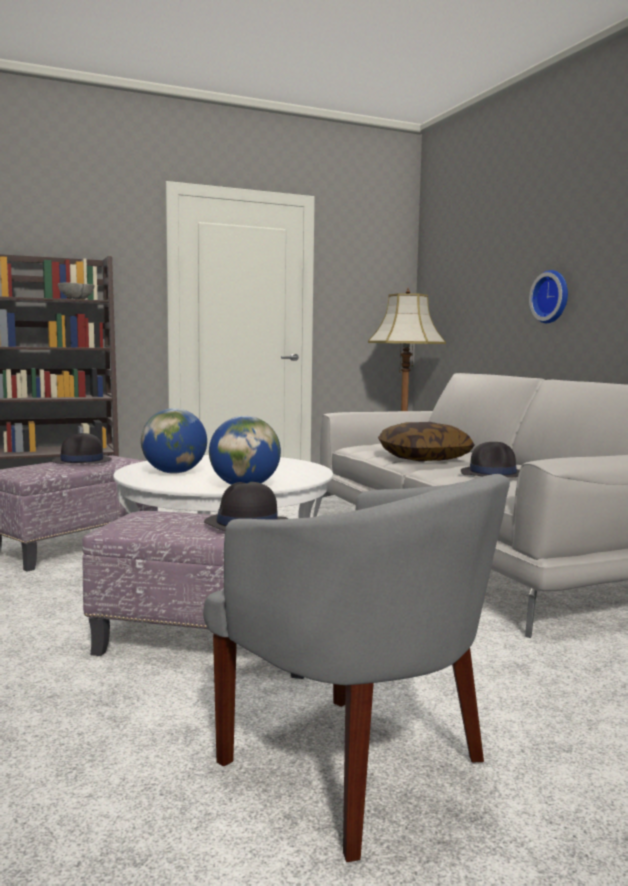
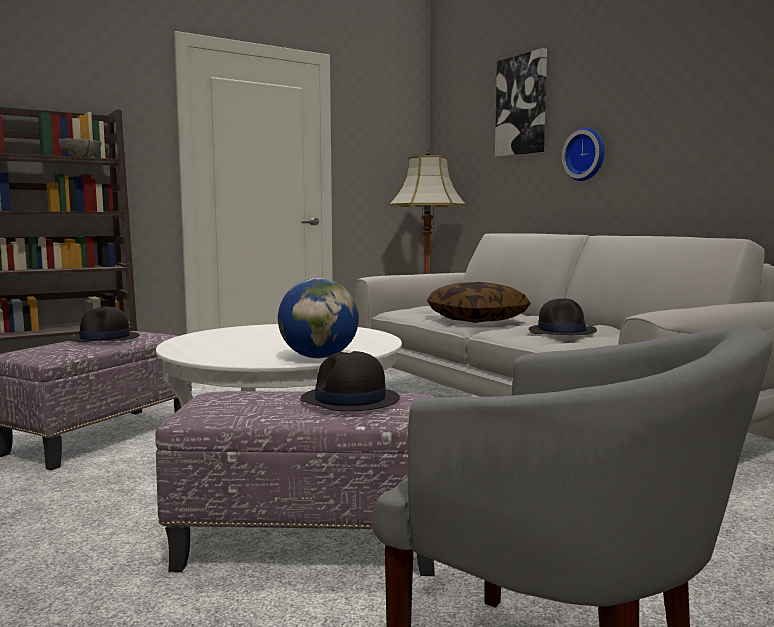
camera: 10 degrees left, 0 degrees up
globe [141,408,207,474] -> none
none -> picture [495,48,547,157]

